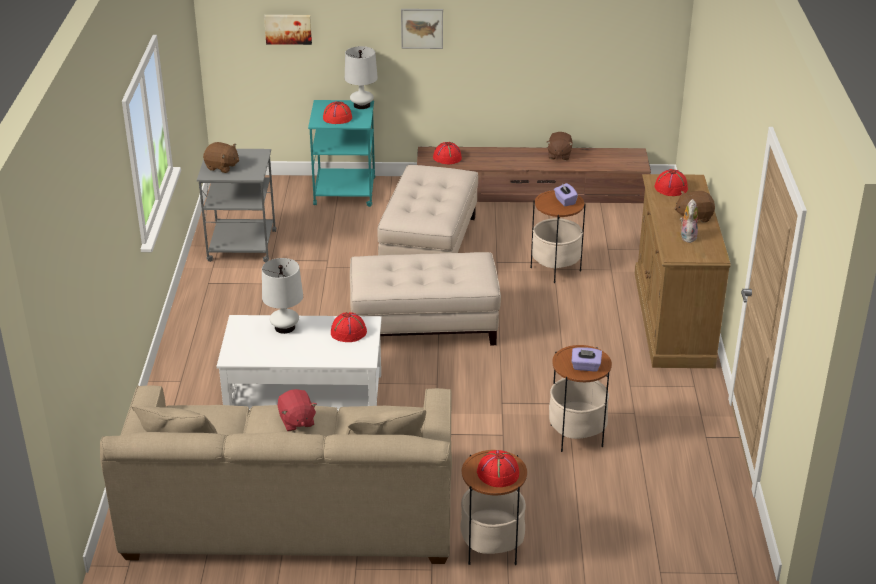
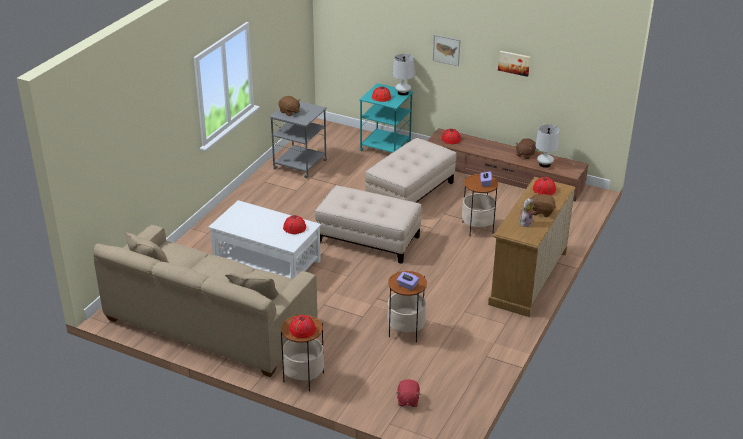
camera: 25 degrees right, 0 degrees up
white table lamp [262,258,303,334] -> white table lamp moved to [535,124,559,168]
picture [264,15,312,45] -> picture moved to [498,51,530,77]
red plush toy [277,389,317,431] -> red plush toy moved to [396,379,420,407]

